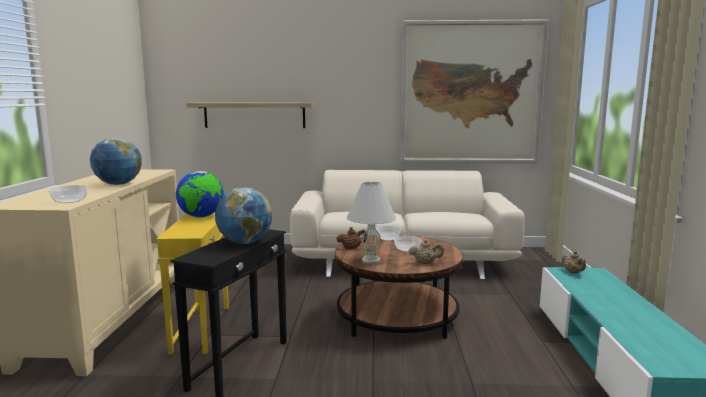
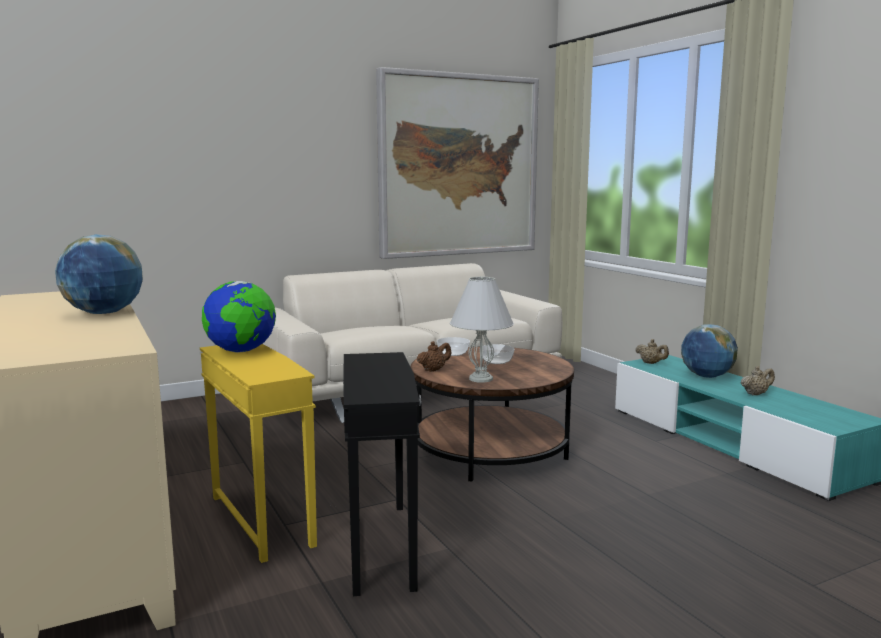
camera: 30 degrees left, 0 degrees up
bowl [49,185,87,203] -> none
shelf [186,103,314,128] -> none
globe [215,188,272,244] -> globe moved to [681,324,738,378]
beige teapot [409,240,444,264] -> beige teapot moved to [741,366,775,395]

